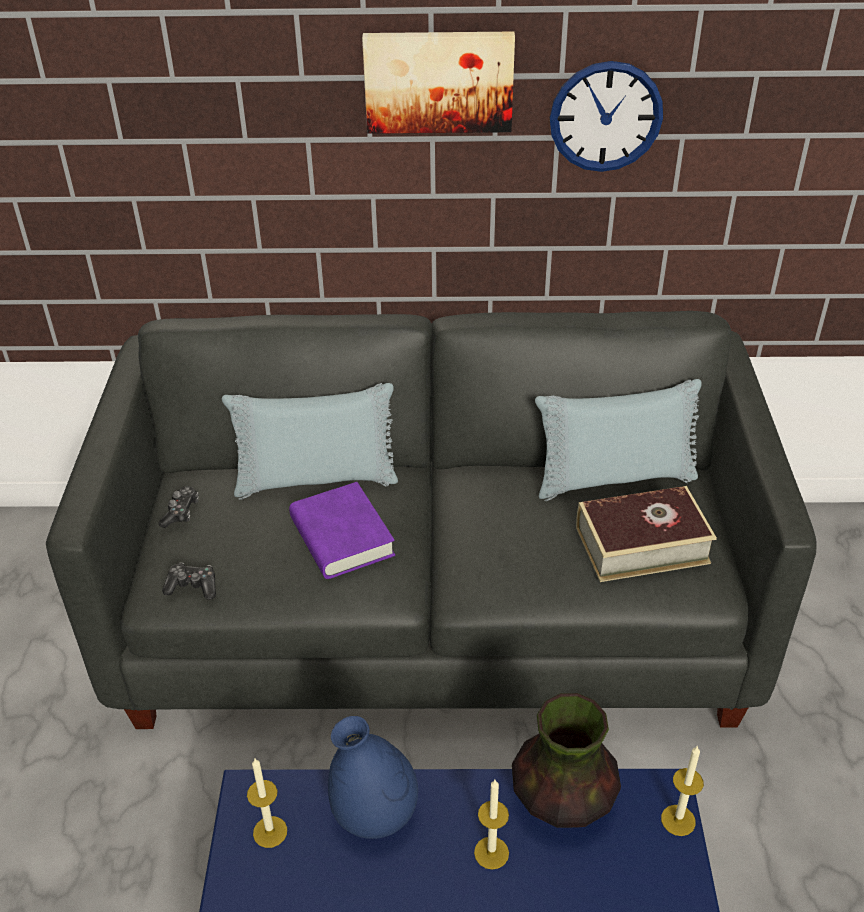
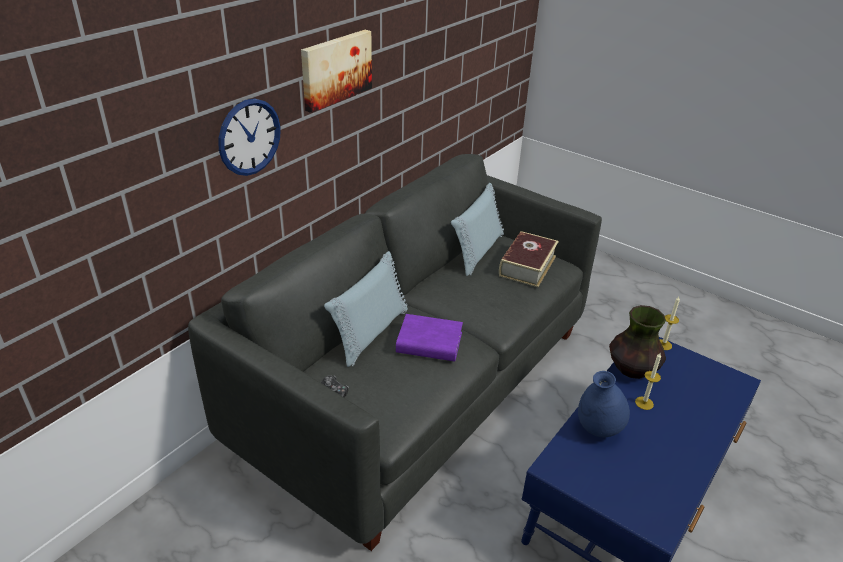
camera: 55 degrees left, 5 degrees down
game controller [162,562,216,600] -> none
candle [247,759,287,848] -> none
wall clock [550,61,663,172] -> wall clock moved to [219,98,281,176]

